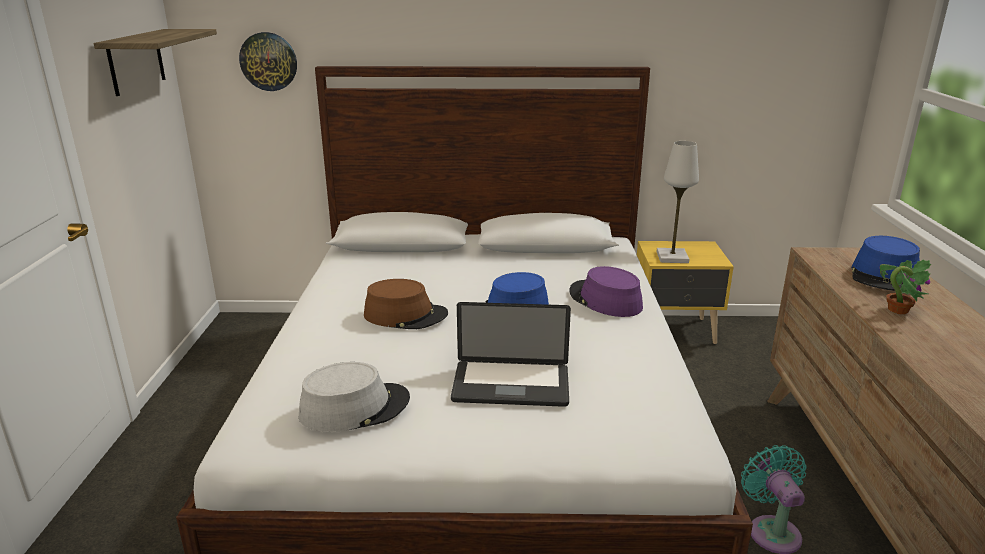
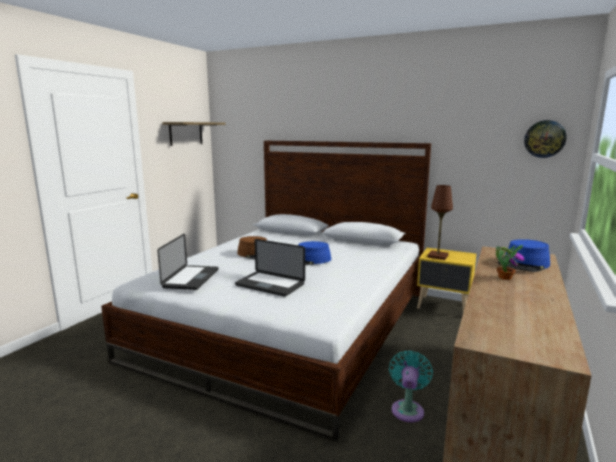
camera: 25 degrees right, 10 degrees down
wall clock [239,32,297,91] -> wall clock moved to [524,120,567,158]
grey hat [299,362,410,432] -> laptop [157,233,219,290]
purple hat [569,266,643,317] -> none
white table lamp [656,141,699,263] -> brown table lamp [427,185,453,260]

